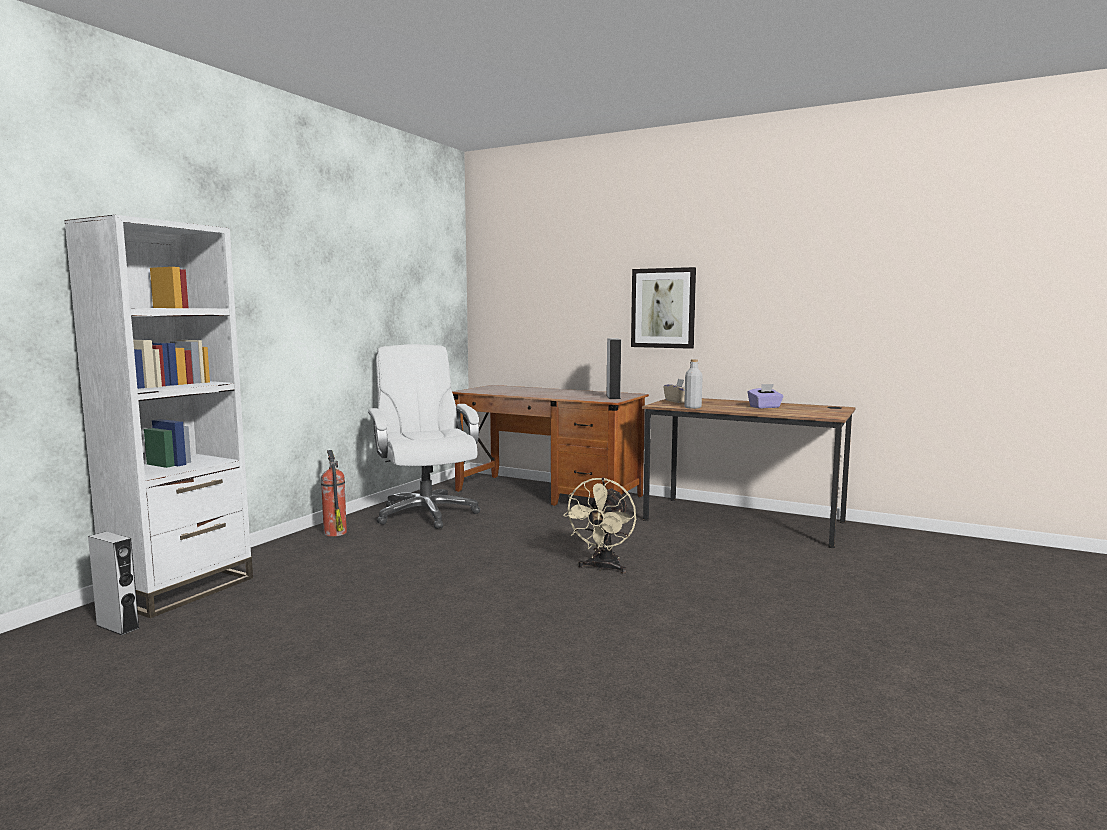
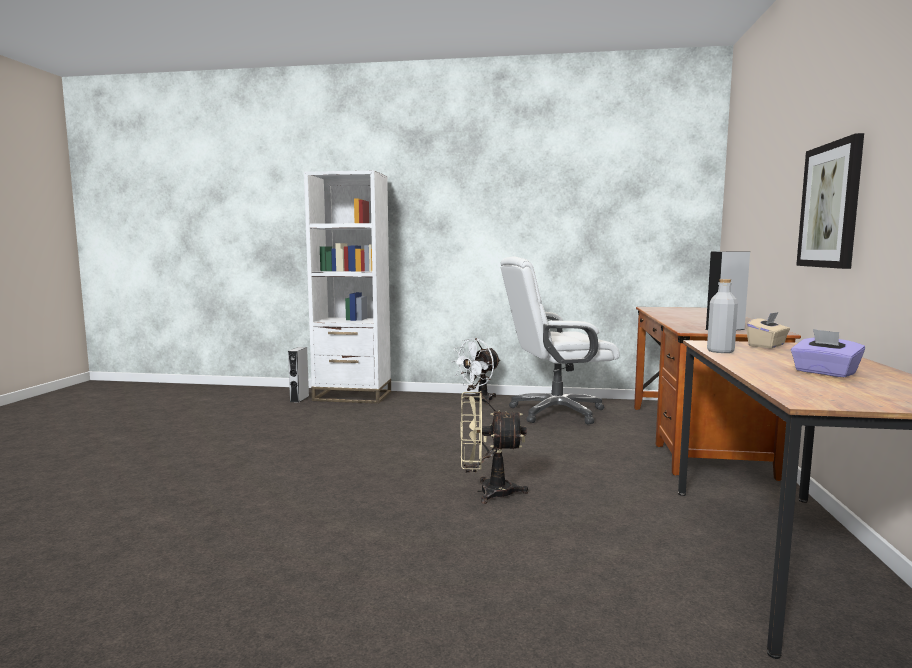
camera: 70 degrees right, 0 degrees up
fire extinguisher [321,450,347,537] -> white fan [452,338,501,405]
white office chair [368,344,480,529] -> white office chair turned 150 degrees counterclockwise [500,256,620,424]

